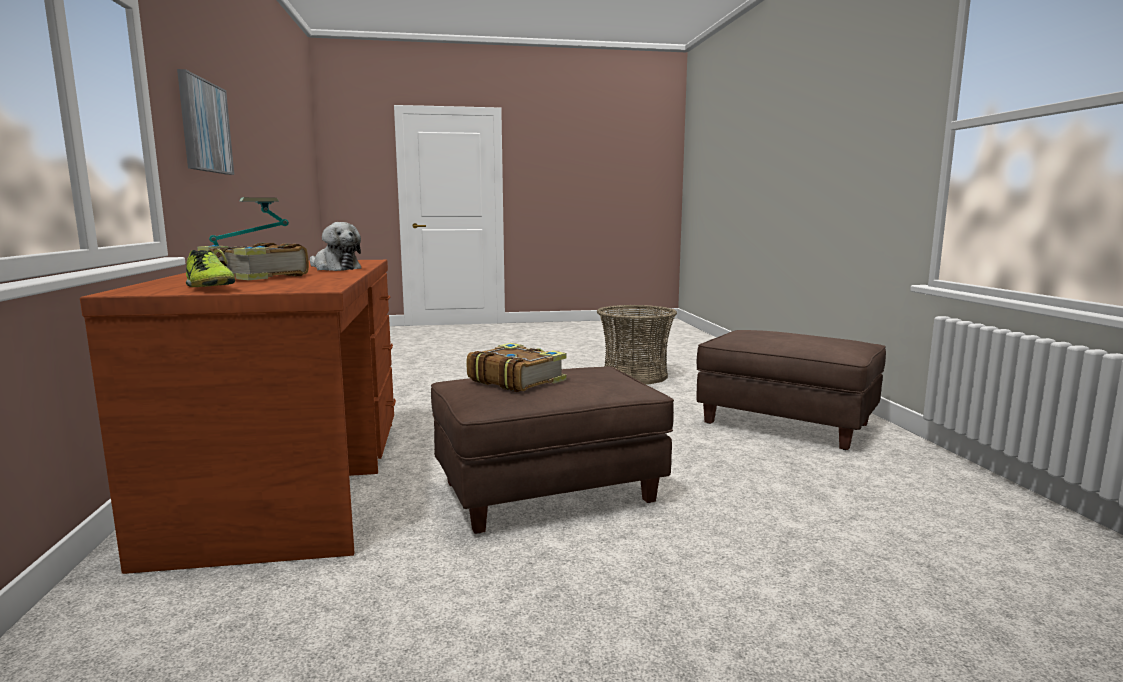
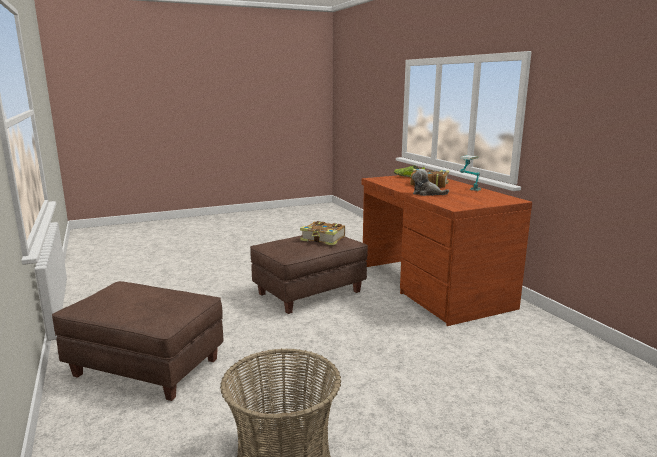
camera: 165 degrees right, 5 degrees up
picture [177,69,234,175] -> none

